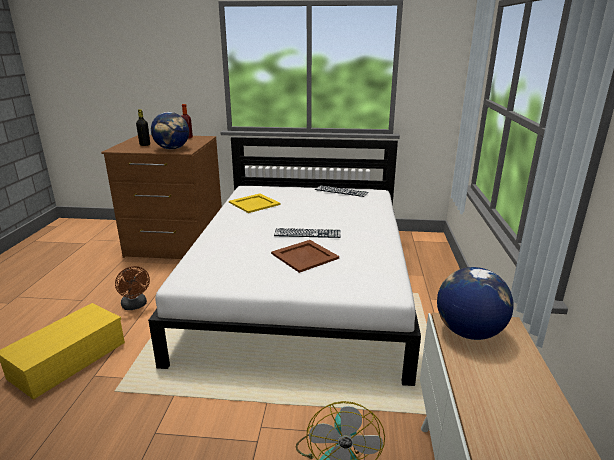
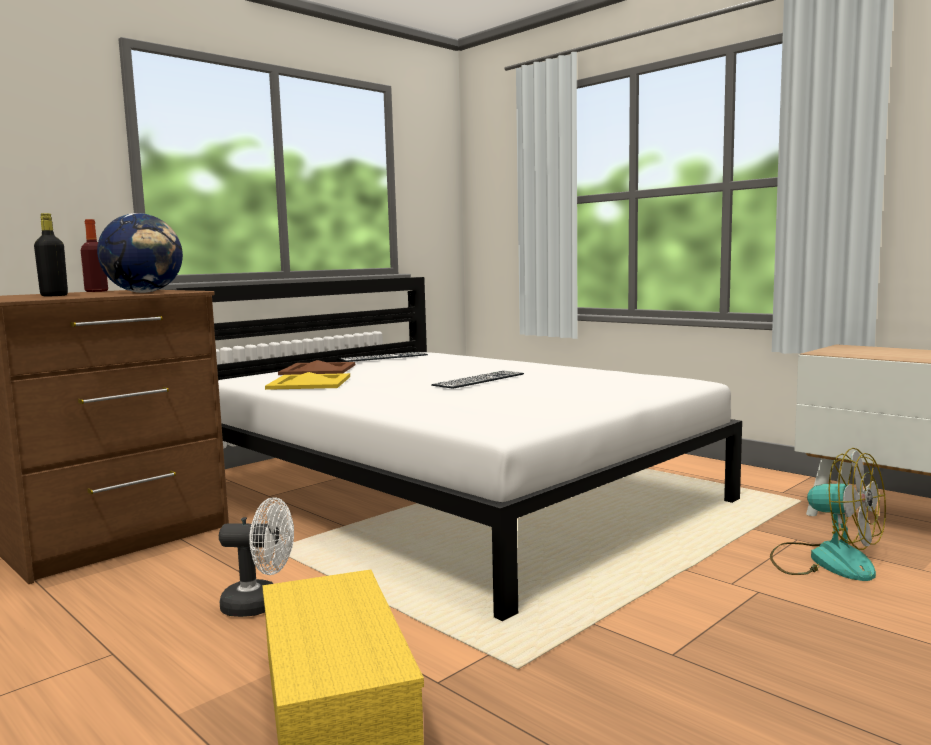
camera: 50 degrees left, 15 degrees down
brown fan [115,266,150,310] -> white fan [219,497,294,617]
brown tray [271,240,339,273] -> brown tray moved to [278,360,355,375]
globe [437,267,514,340] -> none

